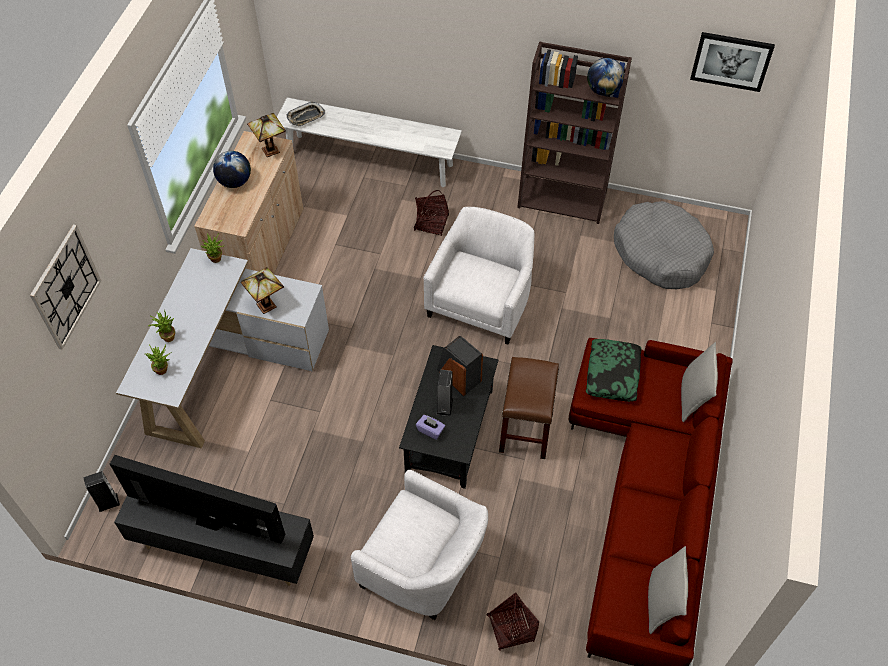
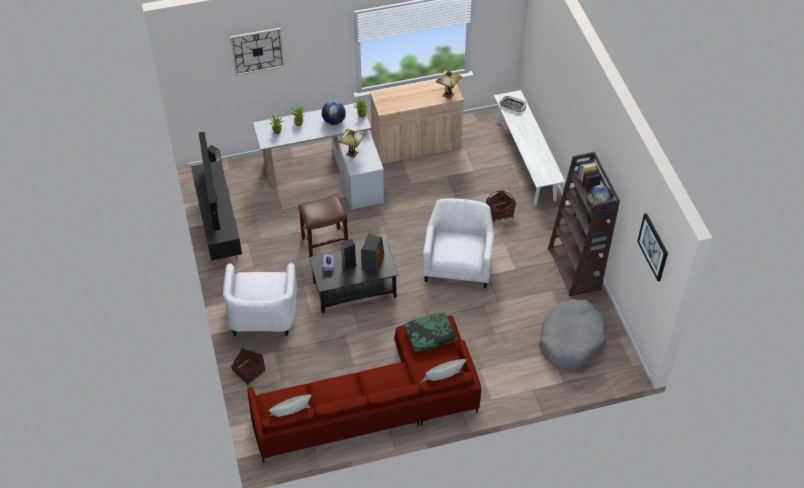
camera: 60 degrees right, 5 degrees down
globe [213,151,251,188] -> globe moved to [322,101,346,125]
white armchair [423,207,534,345] -> white armchair turned 75 degrees counterclockwise [423,198,494,288]
brown stool [499,357,559,459] -> brown stool moved to [298,194,348,257]

